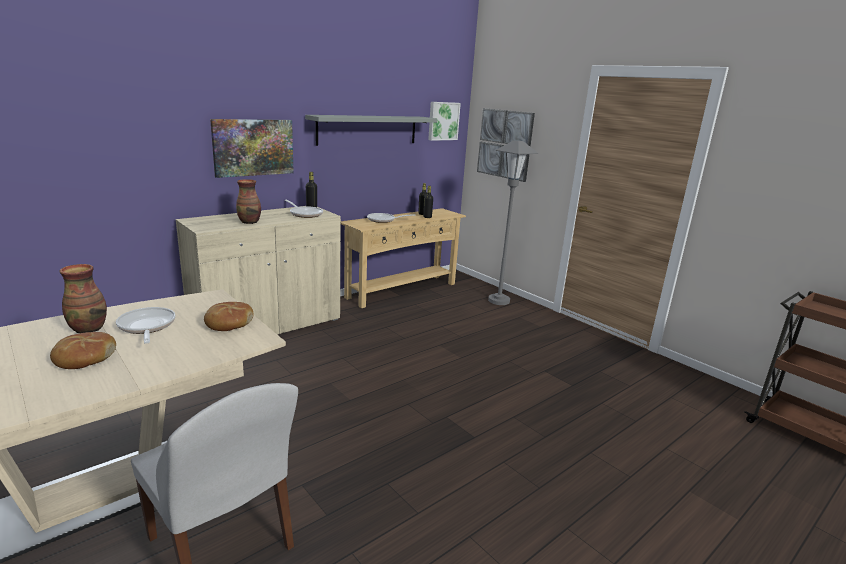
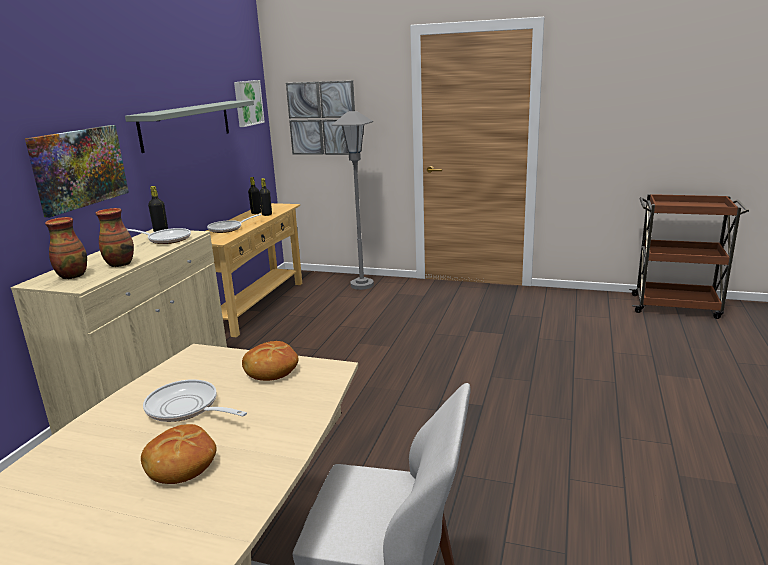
camera: 30 degrees left, 0 degrees up
vase [60,264,107,333] -> vase moved to [45,217,87,279]

